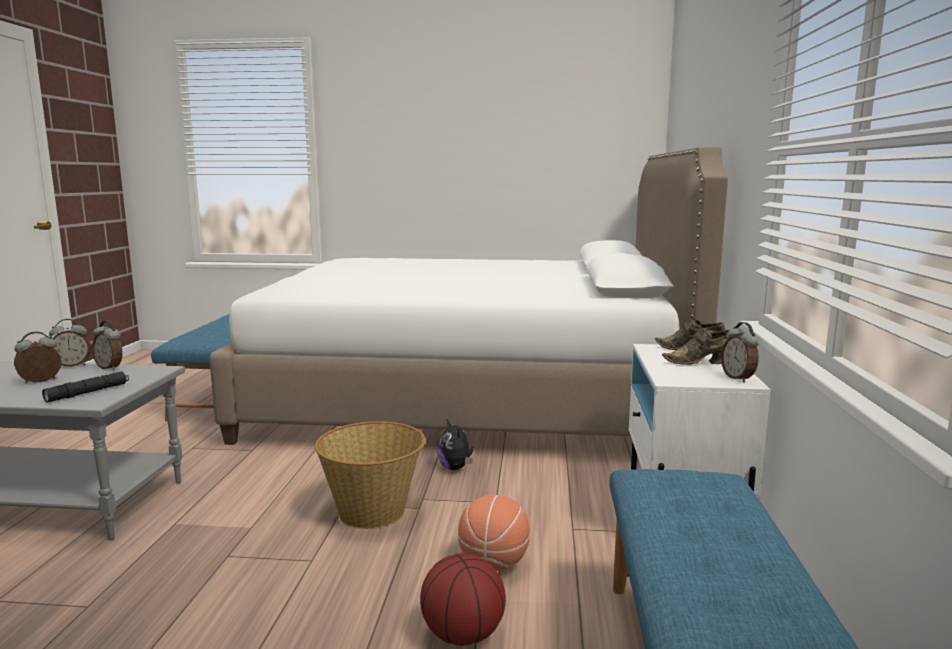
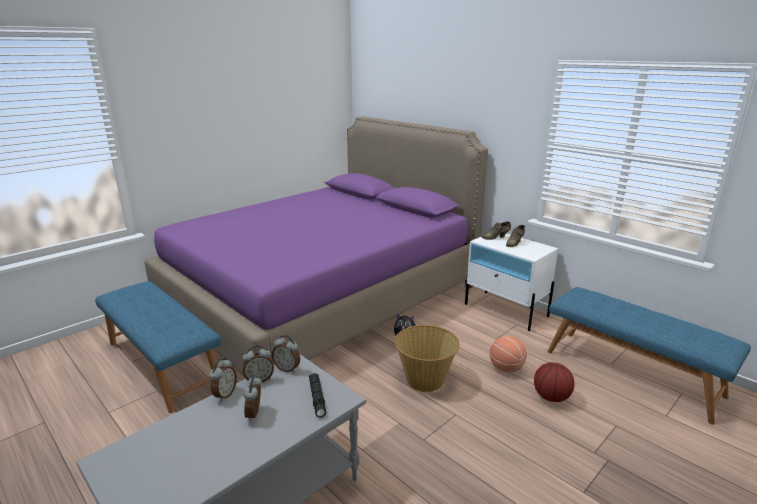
camera: 50 degrees left, 10 degrees up
white bed [209,146,728,445] -> purple bed [144,116,488,375]
alarm clock [721,322,759,382] -> alarm clock moved to [272,335,300,373]

